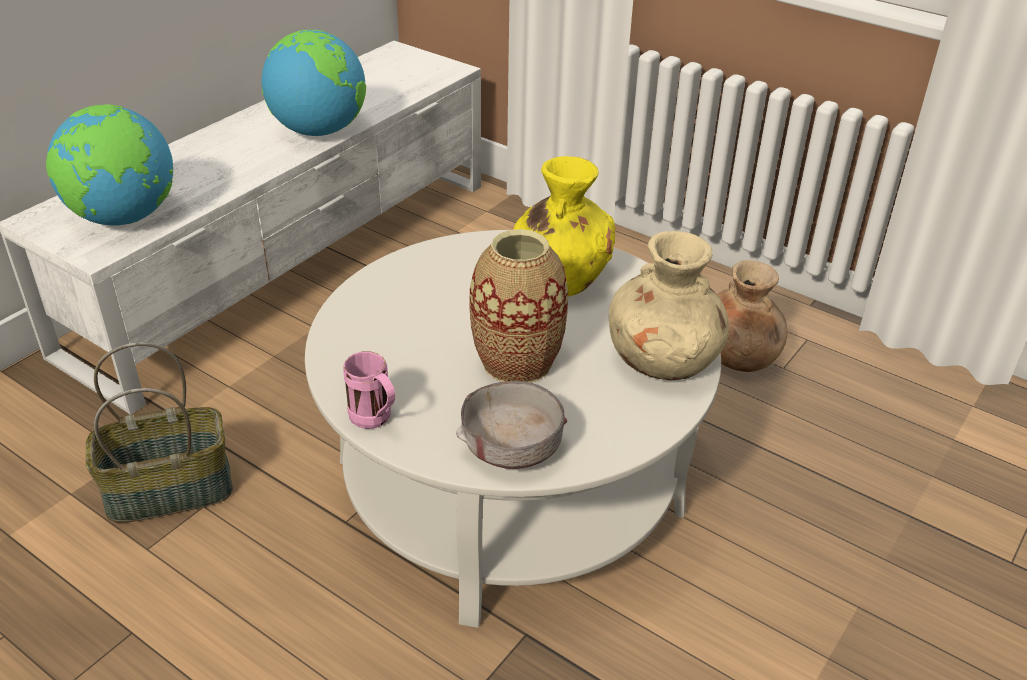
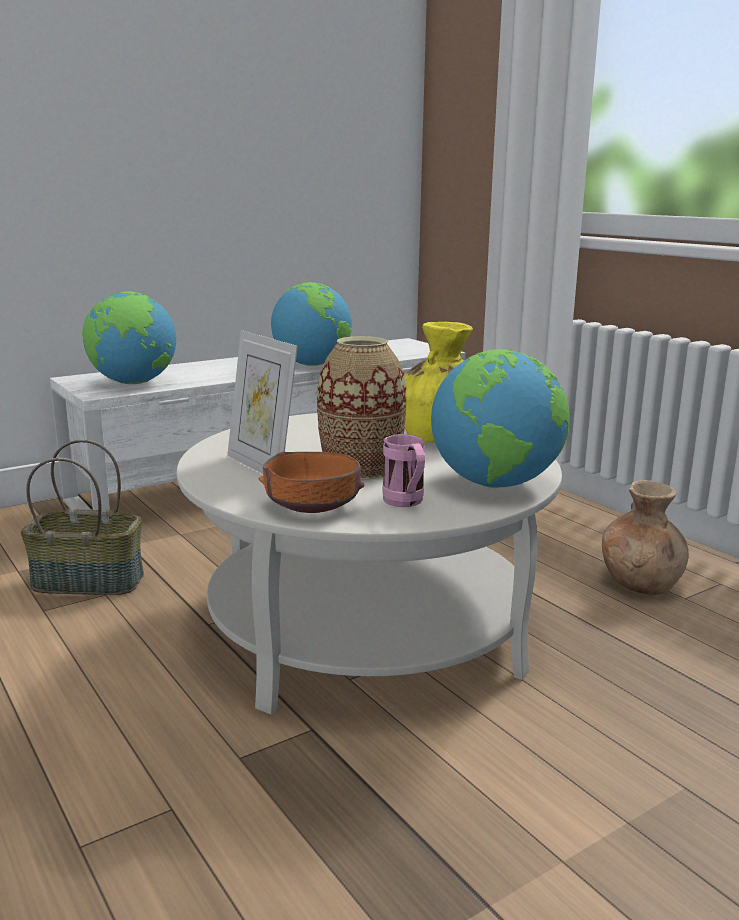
camera: 20 degrees right, 20 degrees down
pink mug [343,351,395,429] -> pink mug moved to [382,434,425,507]
grey bowl [456,381,567,469] -> orange bowl [259,452,364,513]
beige vase [609,231,729,380] -> globe [431,349,570,488]
none -> picture frame [227,330,298,474]

